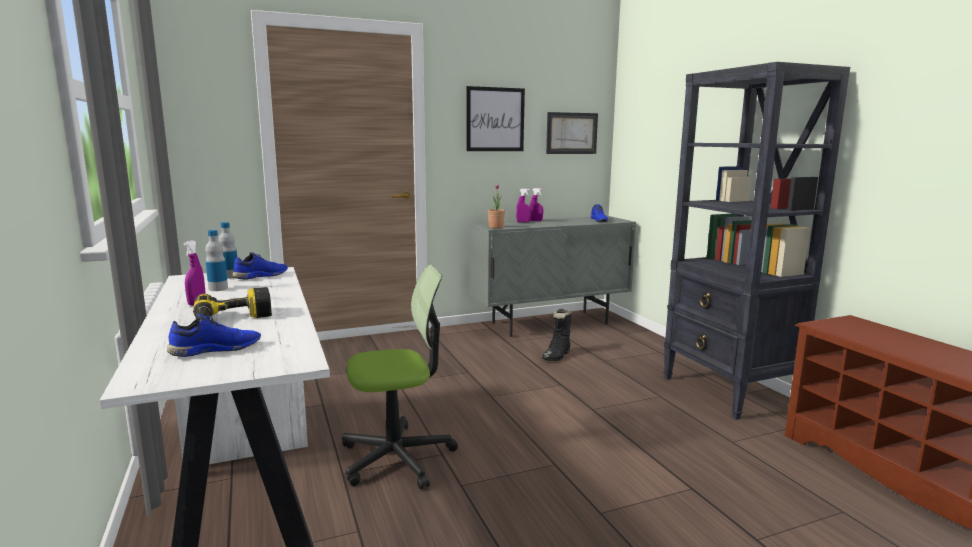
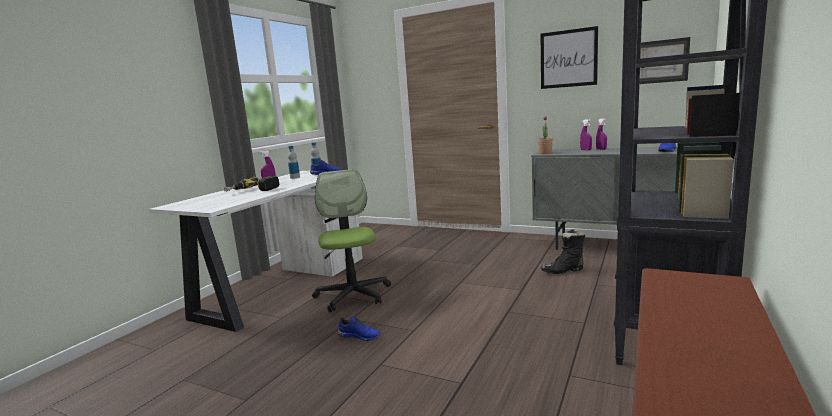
camera: 50 degrees right, 0 degrees up
blue shoe [167,314,261,357] -> blue shoe moved to [338,316,380,341]
office chair [342,265,458,489] -> office chair turned 135 degrees counterclockwise [312,169,391,312]

